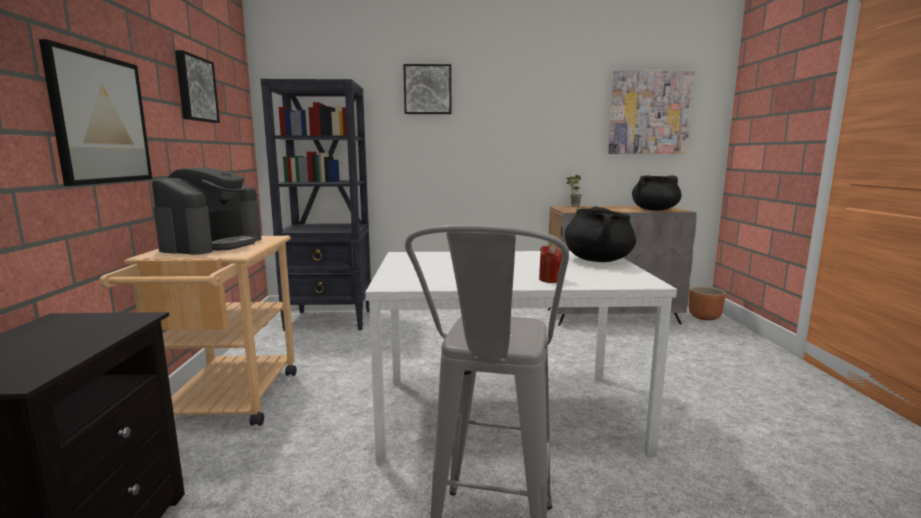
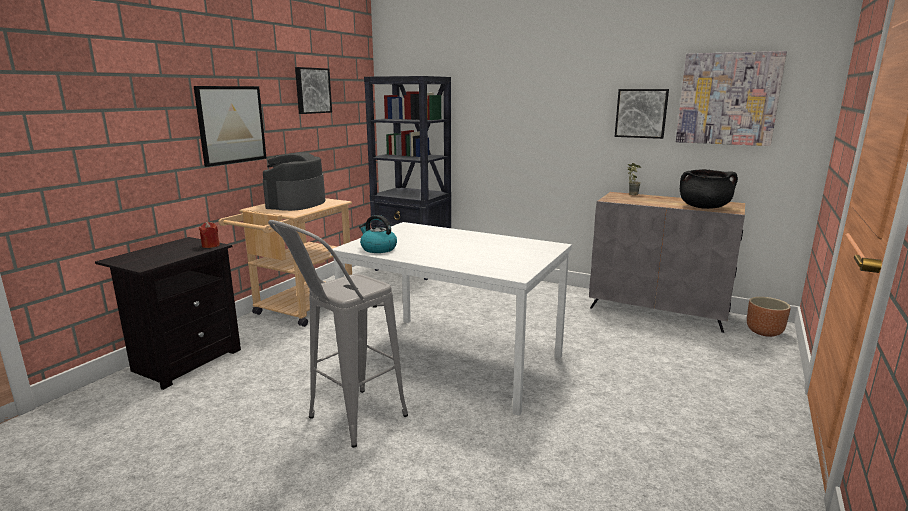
camera: 30 degrees right, 5 degrees up
coffee machine [152,168,261,255] -> coffee machine turned 150 degrees clockwise [263,152,326,211]
picture [403,64,451,114] -> picture moved to [614,89,669,139]
red candle [539,244,562,283] -> red candle moved to [199,222,220,248]
black cooking pot [565,206,636,262] -> none
none -> kettle [359,215,397,253]

